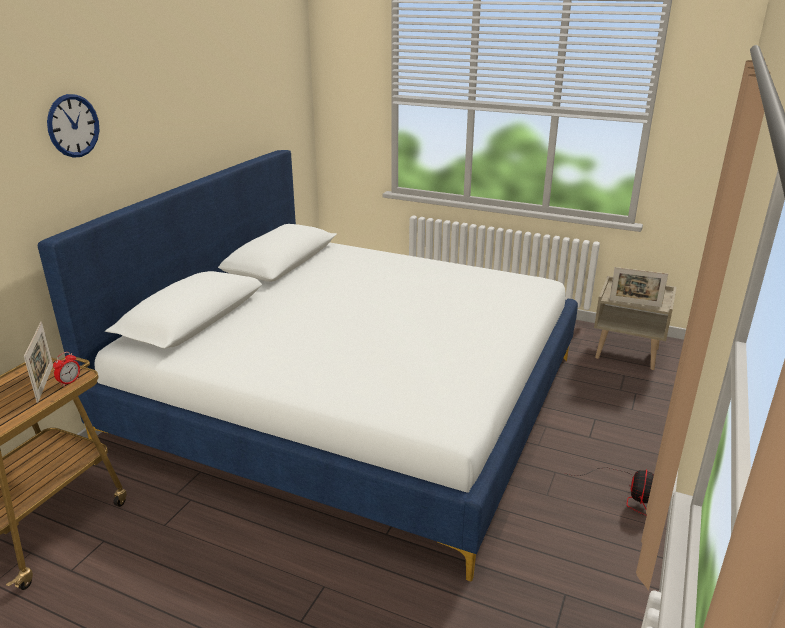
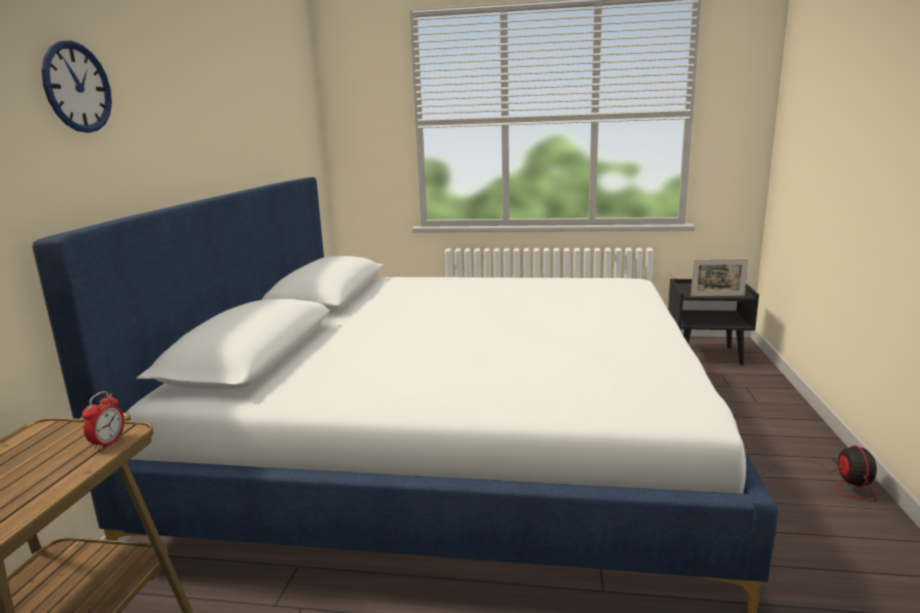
camera: 15 degrees left, 10 degrees down
picture frame [24,322,53,403] -> none
beige nightstand [594,276,677,370] -> black nightstand [668,279,759,365]

